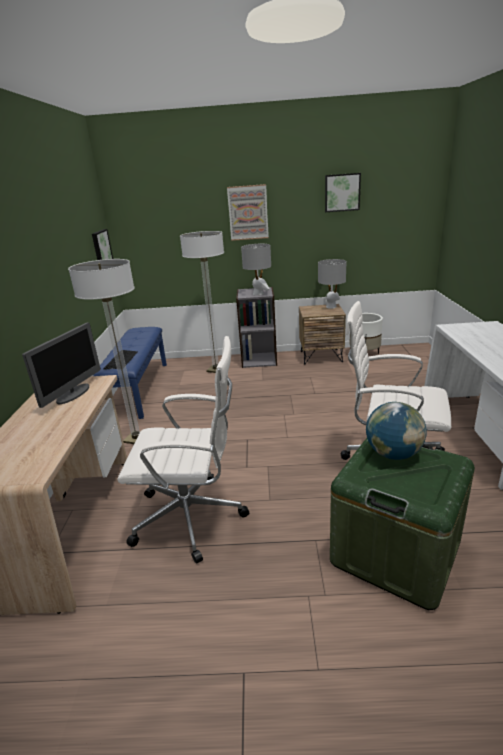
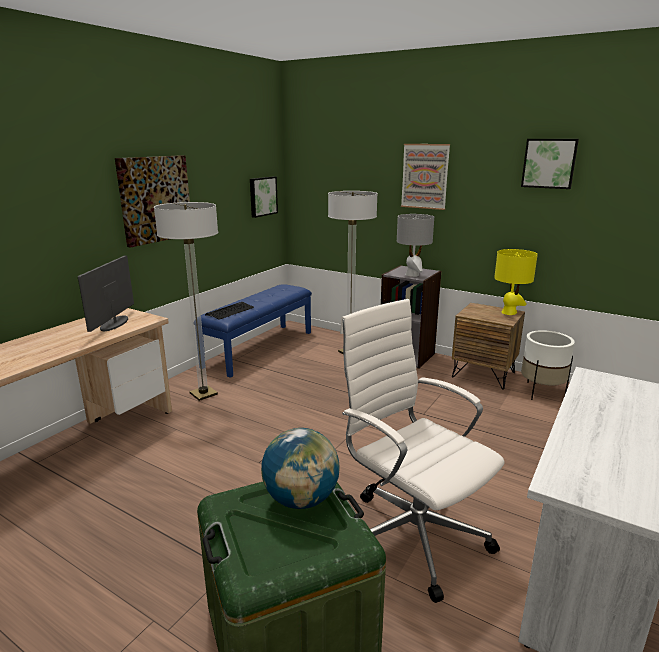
camera: 30 degrees right, 5 degrees down
monitor [22,323,101,408] -> monitor turned 135 degrees clockwise [78,256,134,332]
white office chair [118,336,249,563] -> none
grey table lamp [318,259,346,309] -> yellow table lamp [494,249,538,315]
none -> picture [115,155,190,248]

